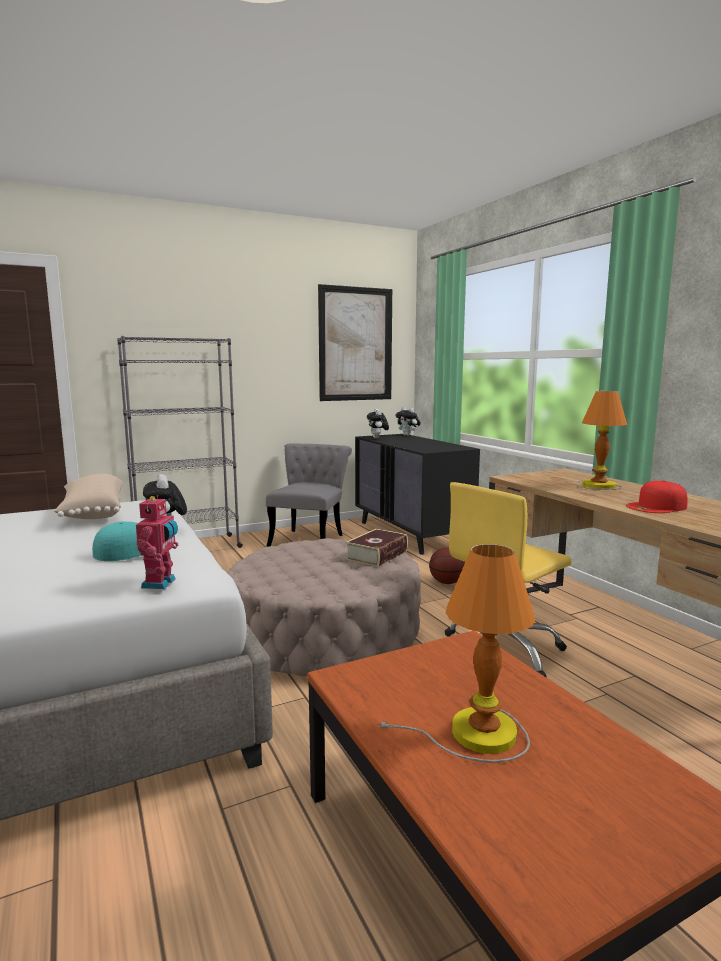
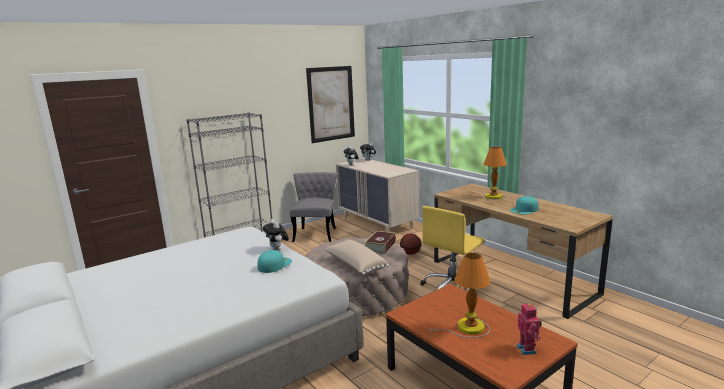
camera: 10 degrees left, 5 degrees up
beige pillow [54,474,123,519] -> beige pillow moved to [324,240,389,275]
toy robot [136,495,178,589] -> toy robot moved to [517,302,542,355]
black dresser [355,434,480,555] -> beige dresser [336,158,419,232]
red cap [626,481,688,513] -> turquoise cap [510,196,539,215]

